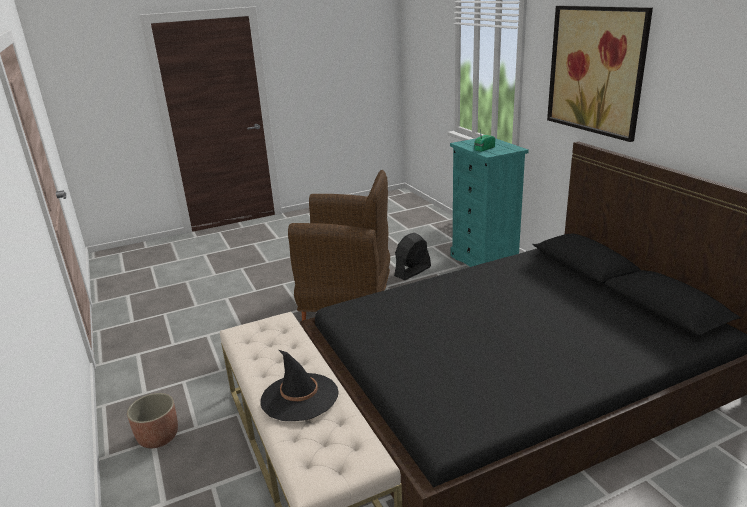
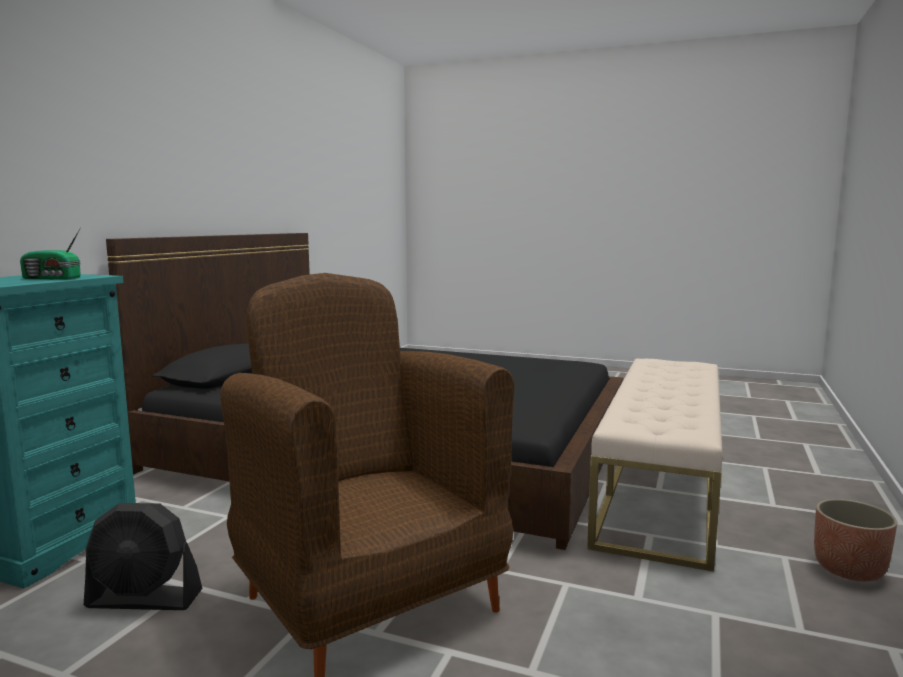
camera: 135 degrees left, 15 degrees down
black hat [260,350,338,421] -> none
picture [547,6,653,142] -> none

